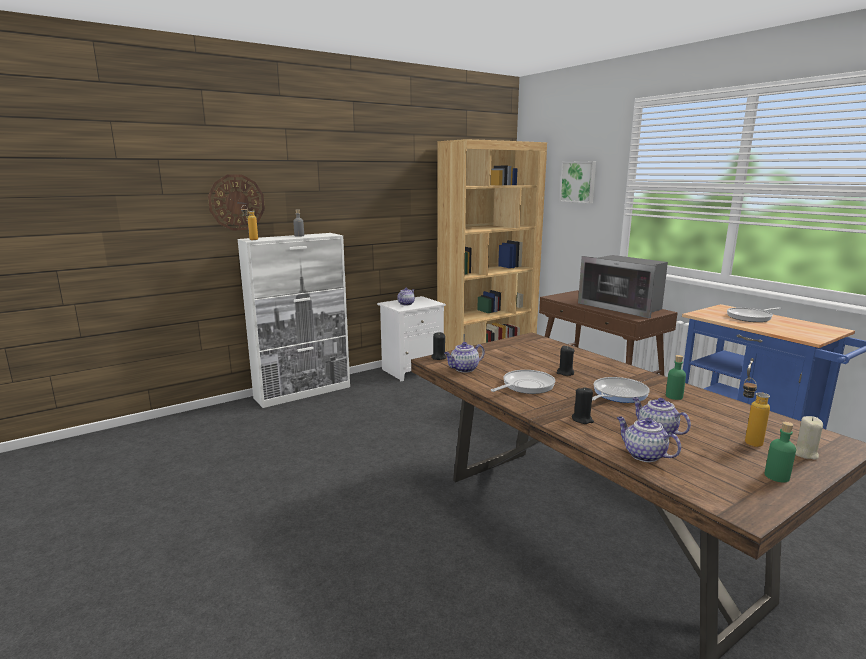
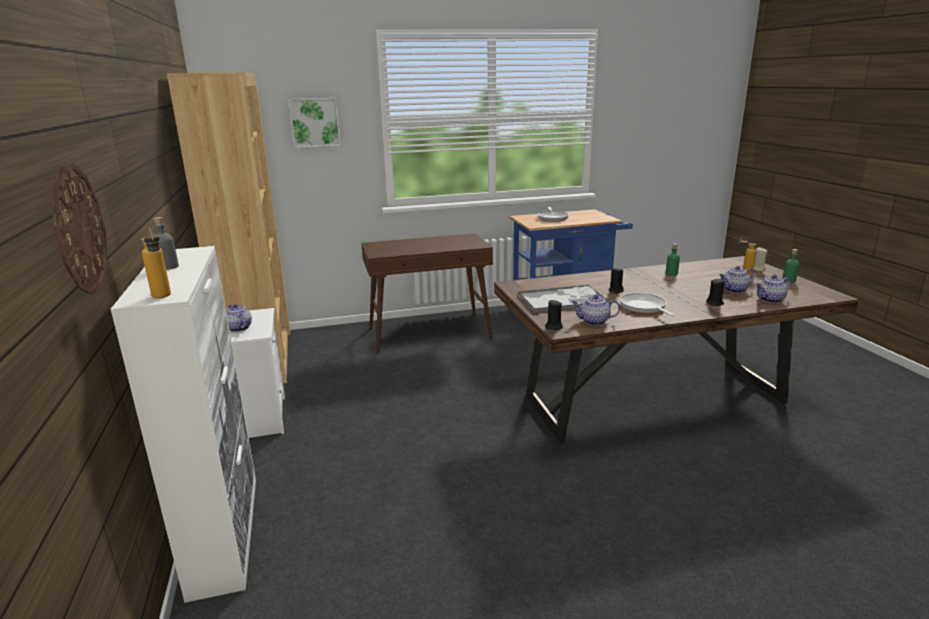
camera: 70 degrees left, 5 degrees up
teapot [444,342,485,373] -> teapot turned 105 degrees clockwise [572,295,620,325]
microwave [578,255,668,318] -> none
frying pan [592,377,650,403] -> none
none -> tray [518,285,610,313]

